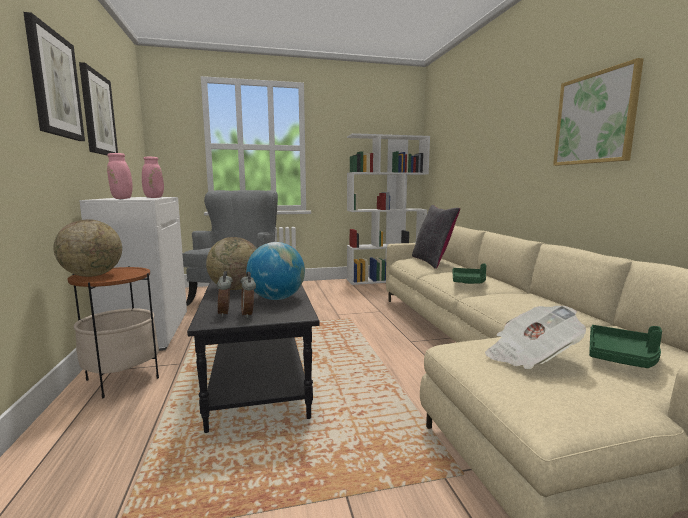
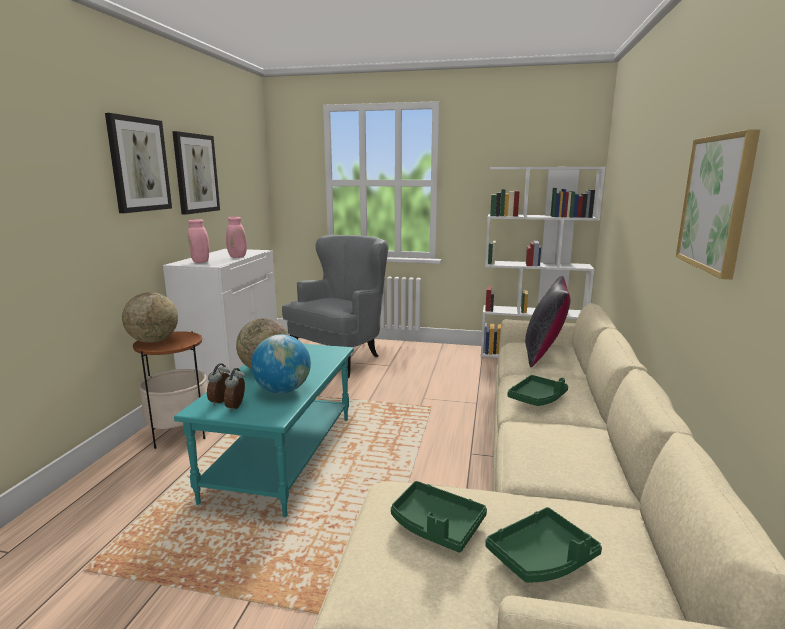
camera: 25 degrees right, 5 degrees up
black coffee table [187,279,320,433] -> turquoise coffee table [174,344,354,517]
newspaper [485,306,586,369] -> green tray [391,481,487,553]

